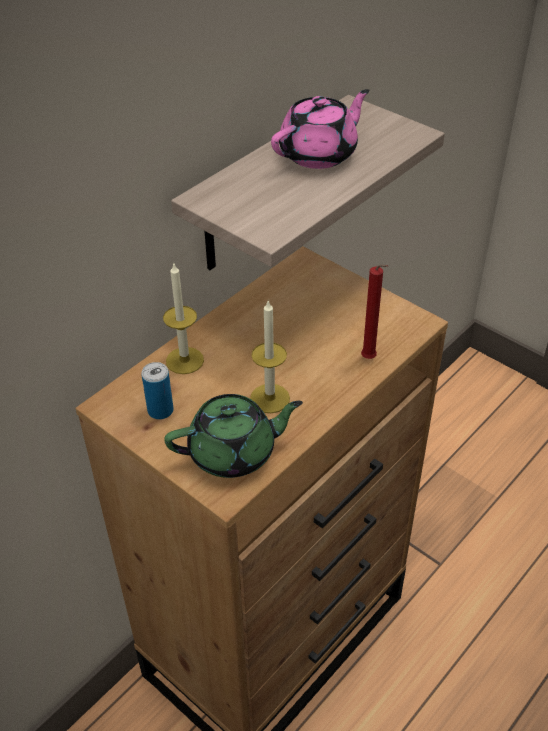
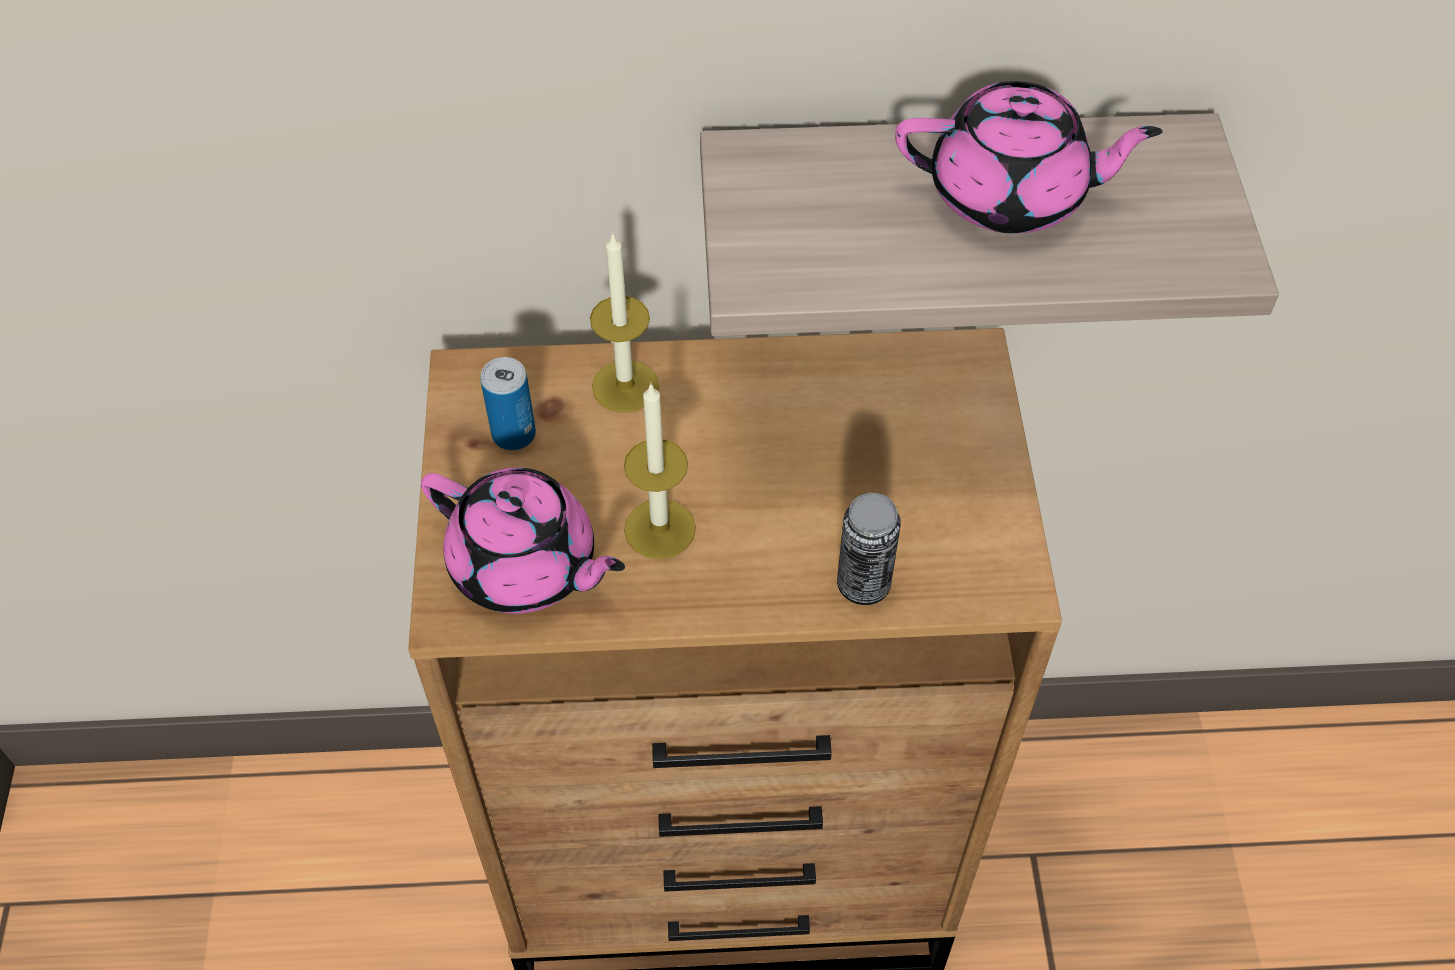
camera: 45 degrees right, 10 degrees up
green teapot [164,394,303,478] -> pink teapot [421,467,625,614]
red candle [361,264,388,359] -> can [837,493,901,605]

